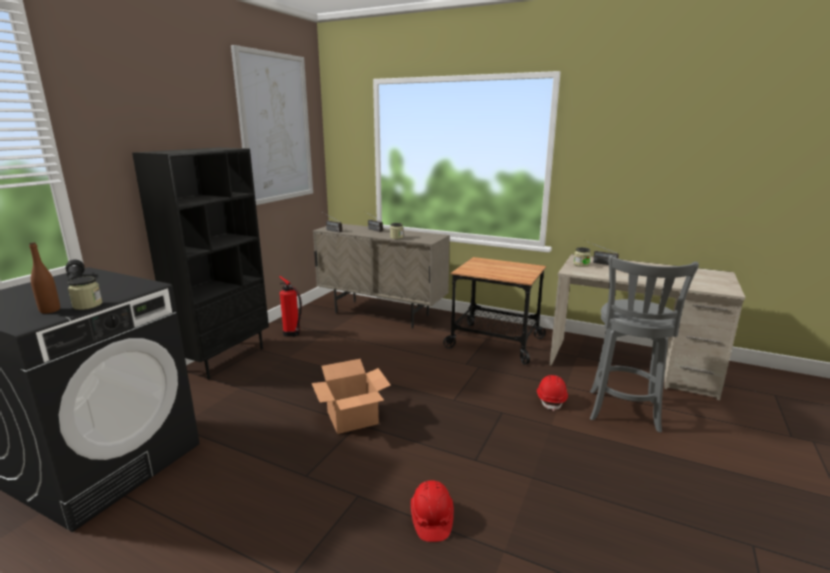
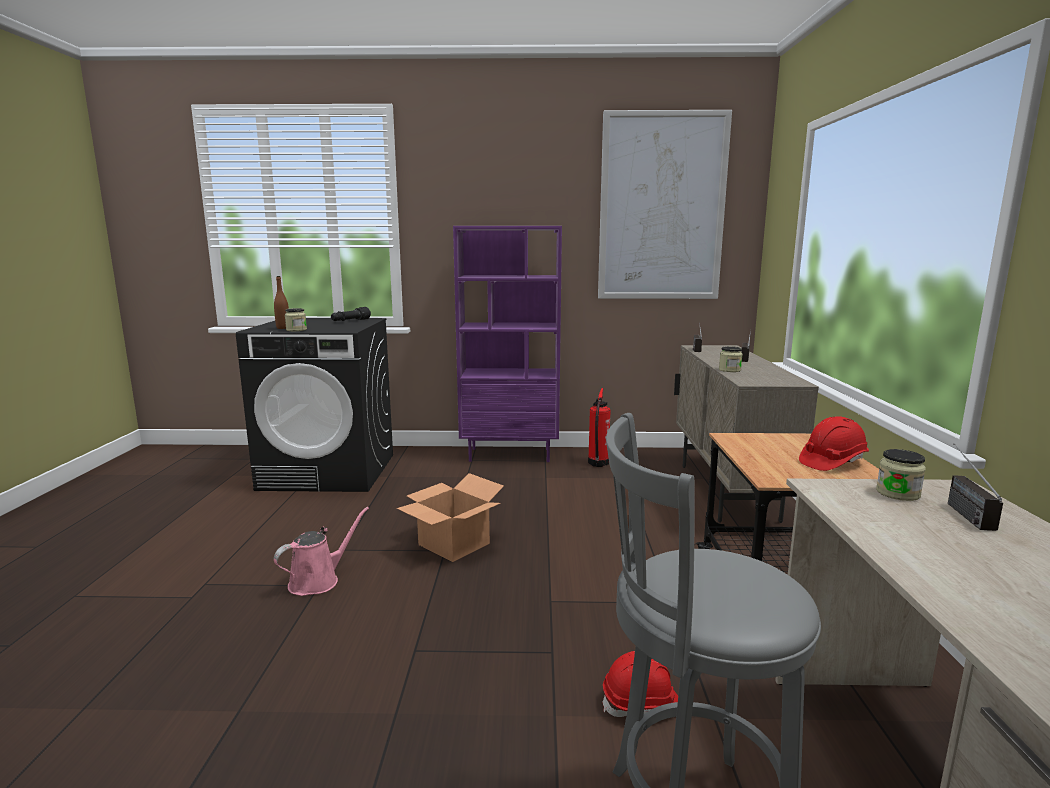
camera: 65 degrees right, 5 degrees down
black bookcase [132,148,269,380] -> purple bookcase [453,226,562,462]
red hard hat [410,480,454,542] -> red hard hat moved to [799,416,869,471]
none -> pink watering can [274,507,369,596]

